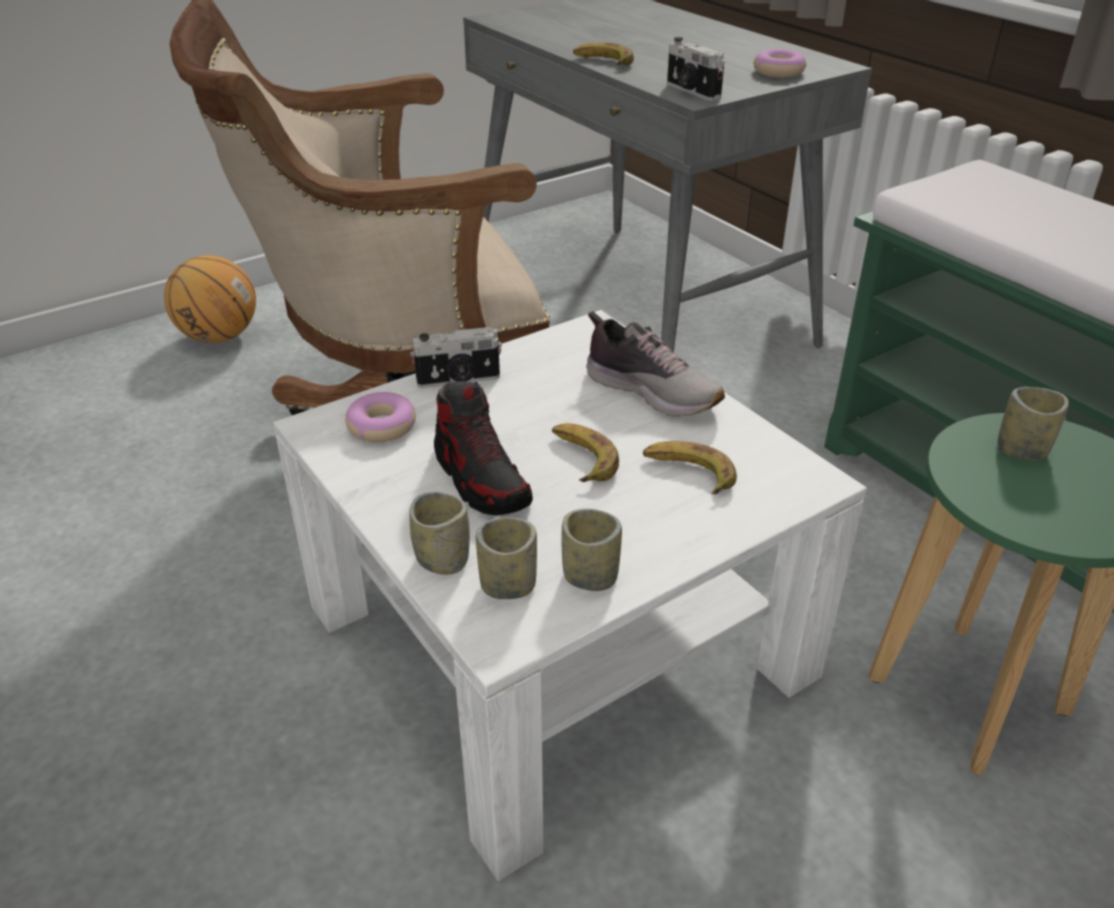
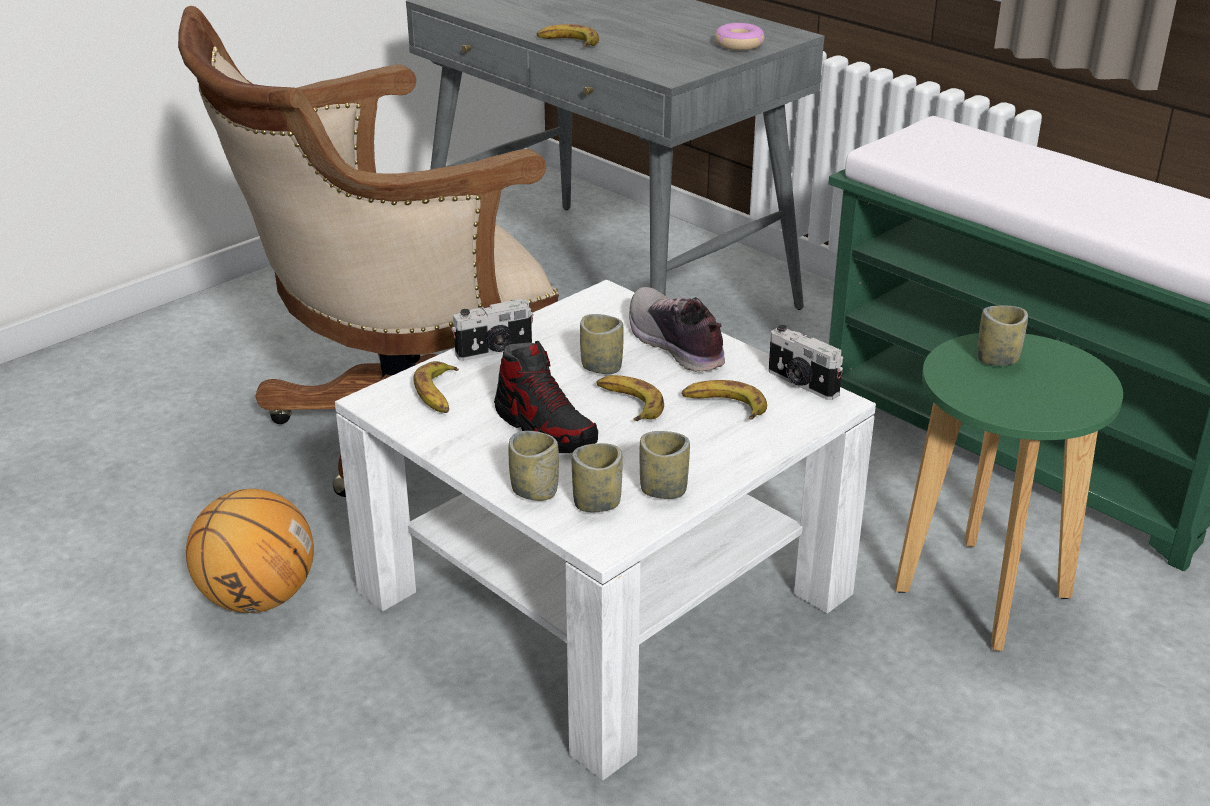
camera: 10 degrees left, 5 degrees down
basketball [164,255,256,343] -> basketball moved to [186,489,314,613]
donut [345,392,416,442] -> banana [413,361,459,413]
shoe [586,311,725,416] -> shoe turned 150 degrees counterclockwise [629,287,725,372]
camera [667,37,725,101] -> camera moved to [768,325,843,400]
none -> cup [580,314,624,374]

